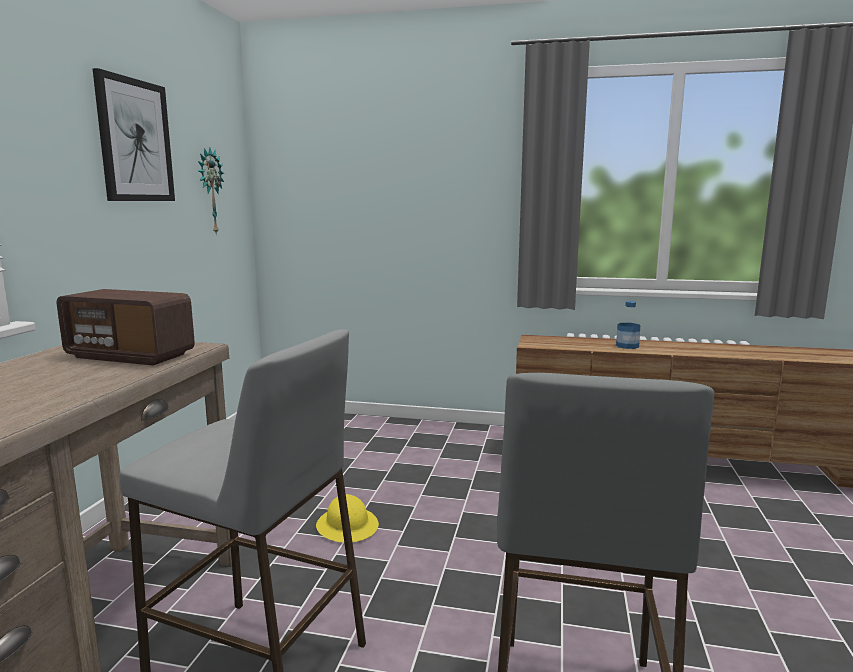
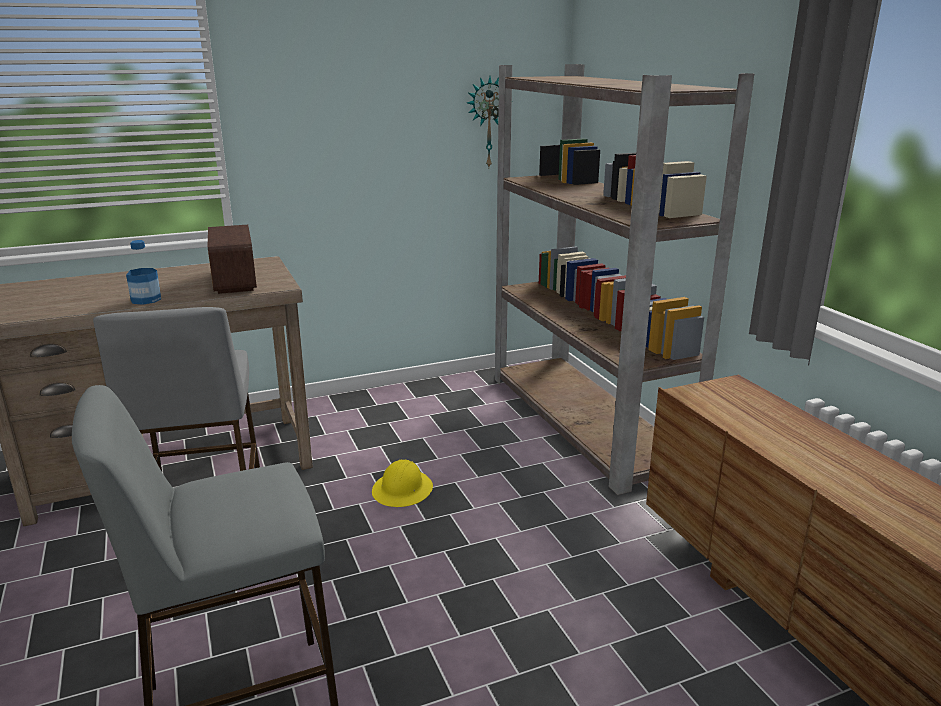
camera: 55 degrees right, 10 degrees up
picture [93,68,175,201] -> none
bottle [616,301,640,349] -> bottle moved to [126,240,161,305]
none -> brown bookcase [495,64,754,495]

